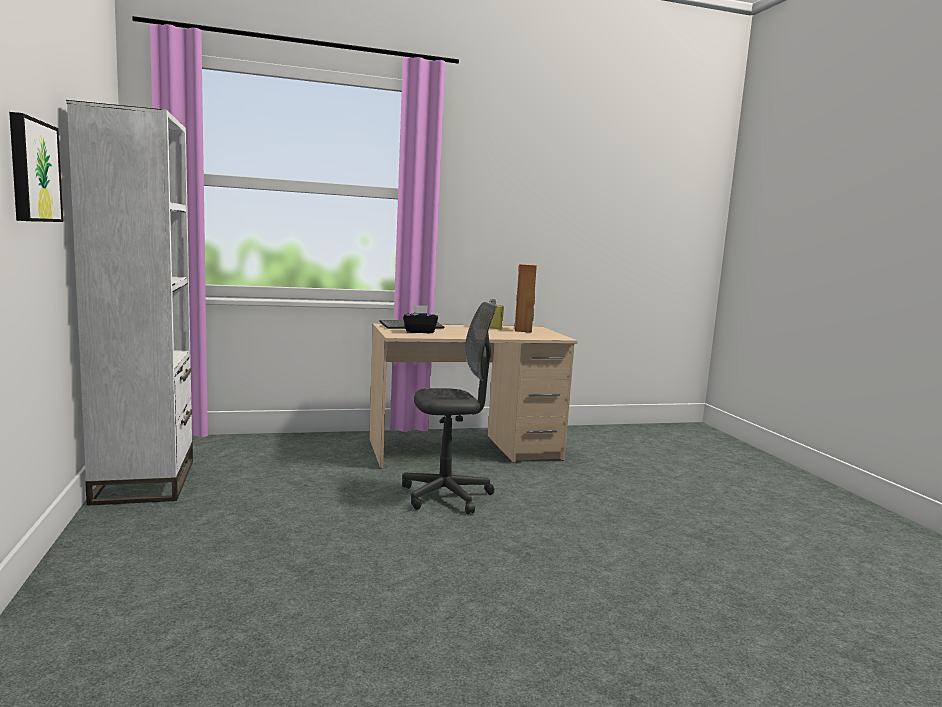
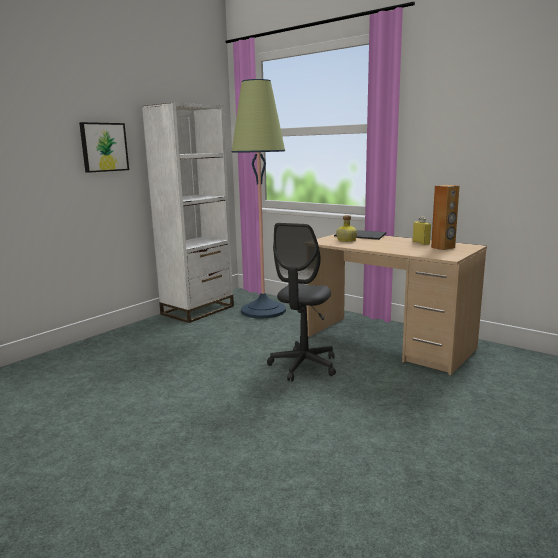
camera: 55 degrees right, 5 degrees up
grey office chair [402,302,497,514] -> grey office chair turned 75 degrees clockwise [267,223,336,382]
black tissue box [403,305,438,333] -> bottle [336,215,357,242]
none -> floor lamp [232,79,286,319]

